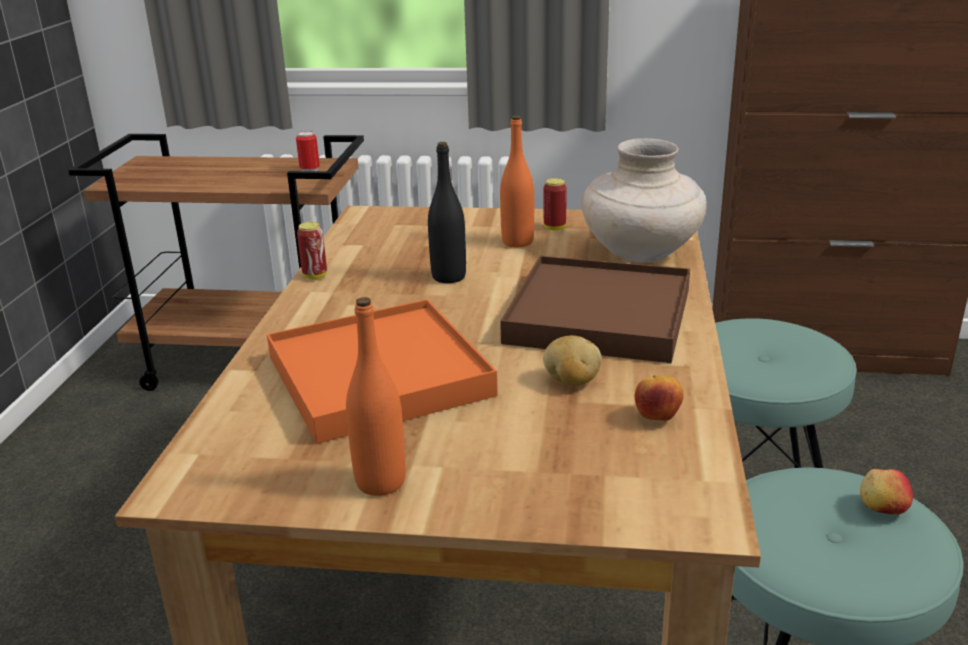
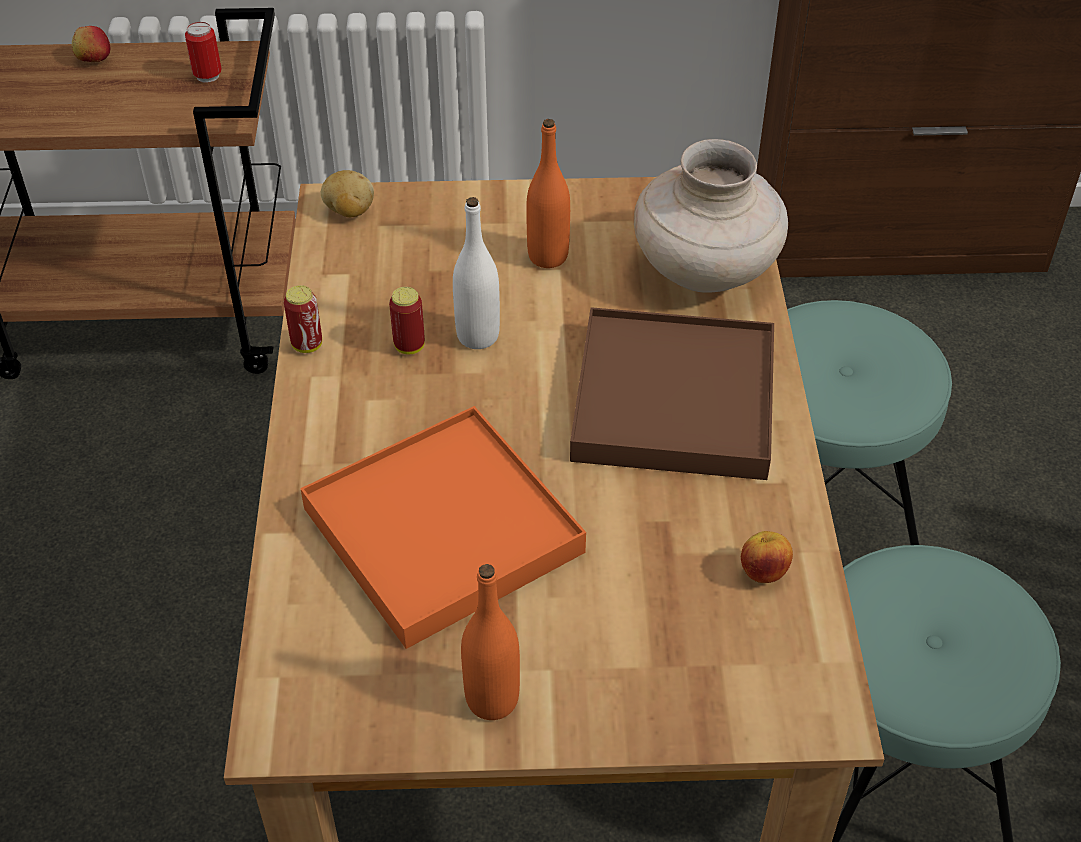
camera: 10 degrees left, 20 degrees up
black bottle [428,142,466,283] -> white bottle [453,197,500,349]
potato [543,335,602,386] -> potato moved to [321,170,374,217]
can [544,178,567,230] -> can moved to [389,287,425,354]
apple [860,469,913,514] -> apple moved to [72,26,110,62]

